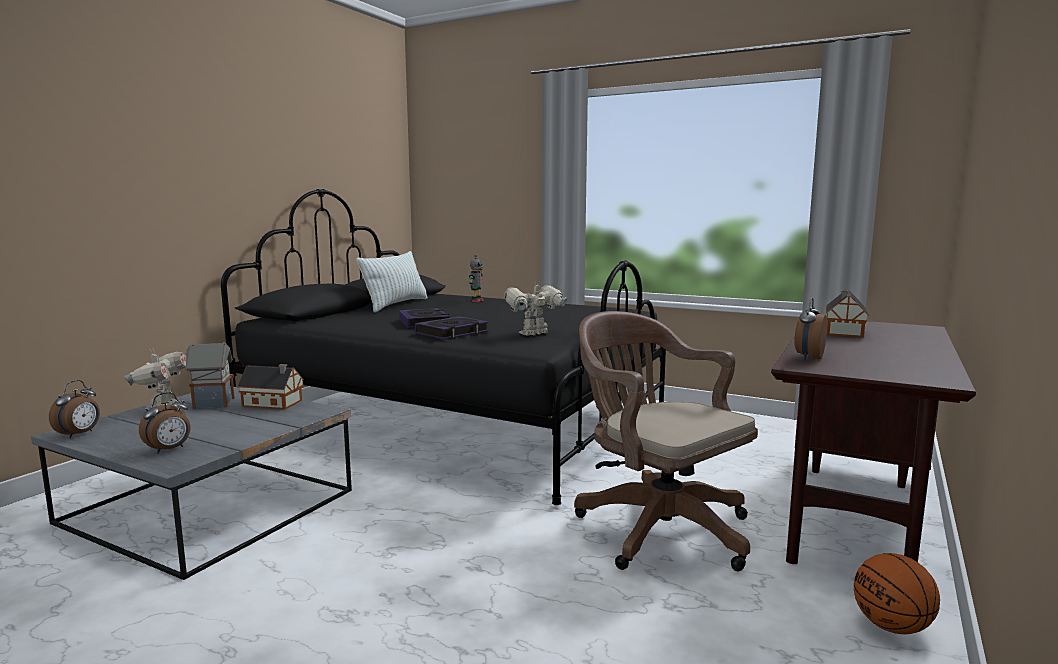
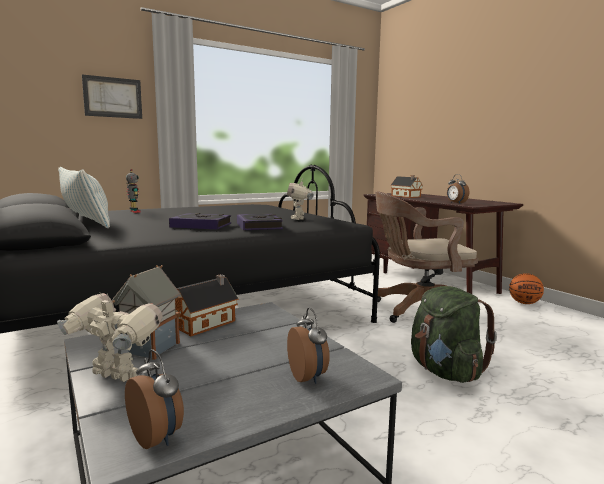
camera: 60 degrees left, 0 degrees up
none -> picture [82,74,142,119]
none -> green backpack [411,286,497,383]

